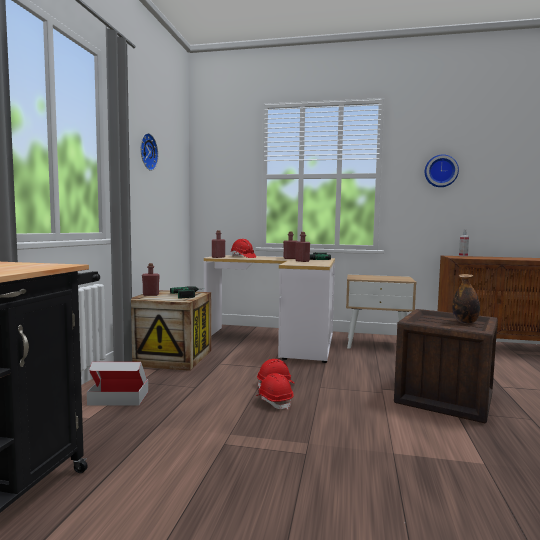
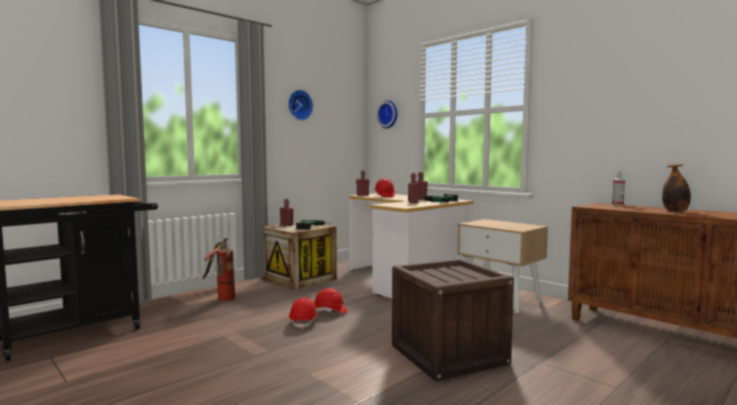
camera: 35 degrees right, 0 degrees up
cardboard box [87,362,148,406] -> fire extinguisher [202,238,235,301]
wall clock [425,154,459,187] -> wall clock moved to [376,100,397,129]
bottle [452,274,480,324] -> bottle moved to [662,164,691,212]

